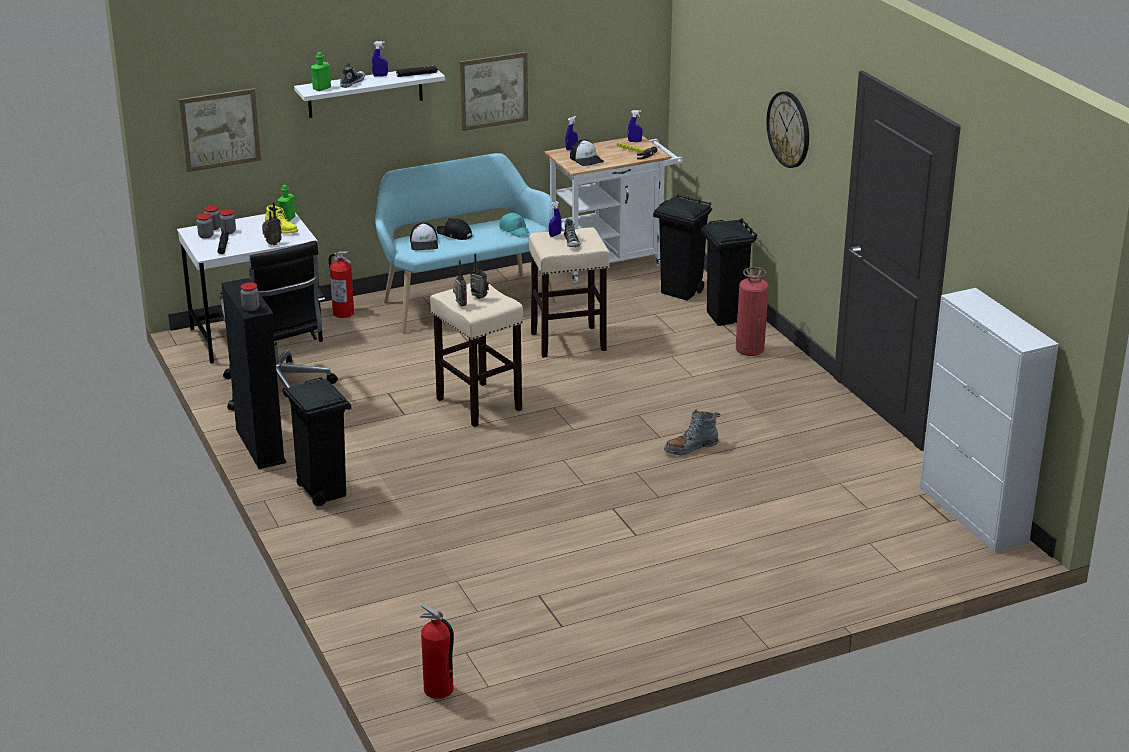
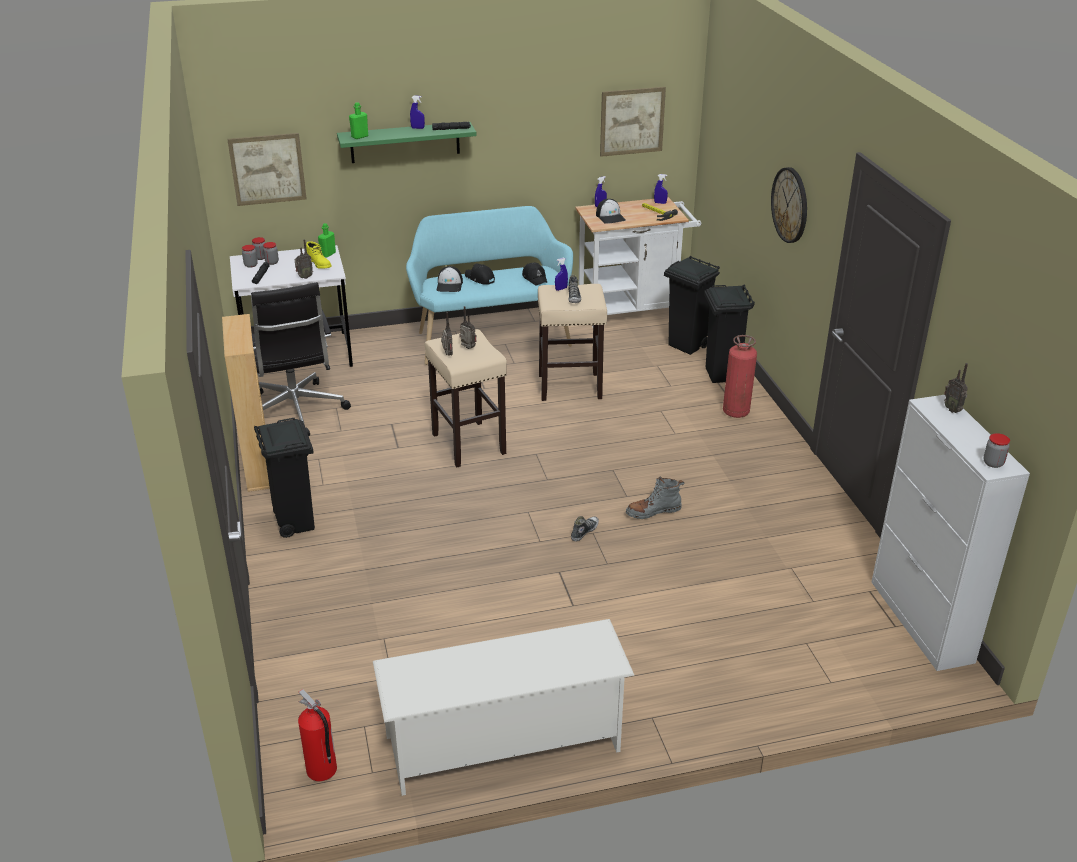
camera: 10 degrees right, 5 degrees up
black bookcase [221,278,286,469] -> beige bookcase [222,314,270,492]
jar [240,282,260,311] -> jar moved to [983,433,1010,468]
white shelf [294,69,445,118] -> green shelf [337,122,477,163]
fire extinguisher [329,251,354,318] -> none
shoe [340,64,365,88] -> shoe moved to [571,516,599,541]
picture [459,52,528,131] -> picture moved to [600,87,666,157]
turquoise cap [499,213,529,237] -> black cap [522,263,547,286]
none -> white shoe rack [373,619,634,796]
none -> radio [944,363,968,413]

